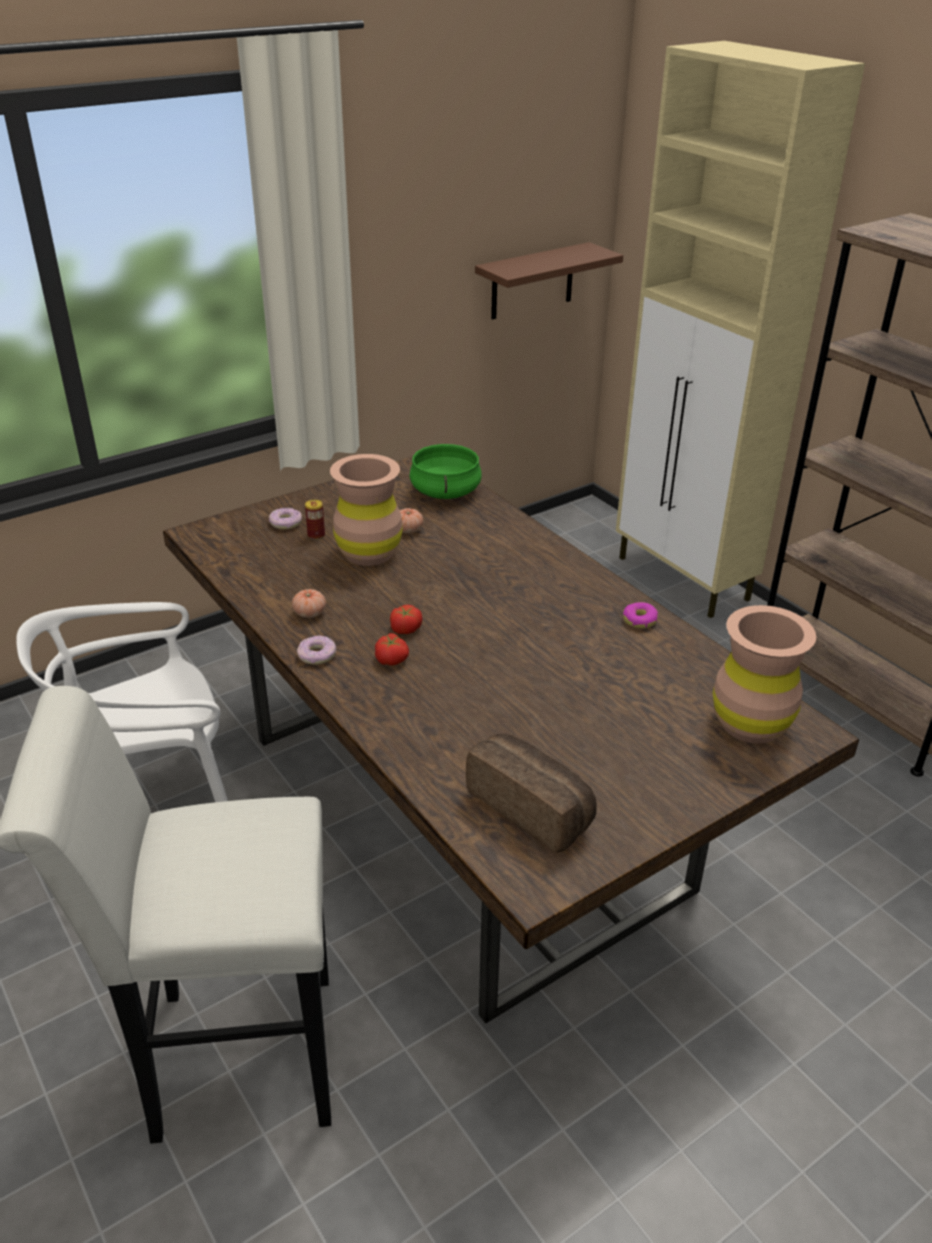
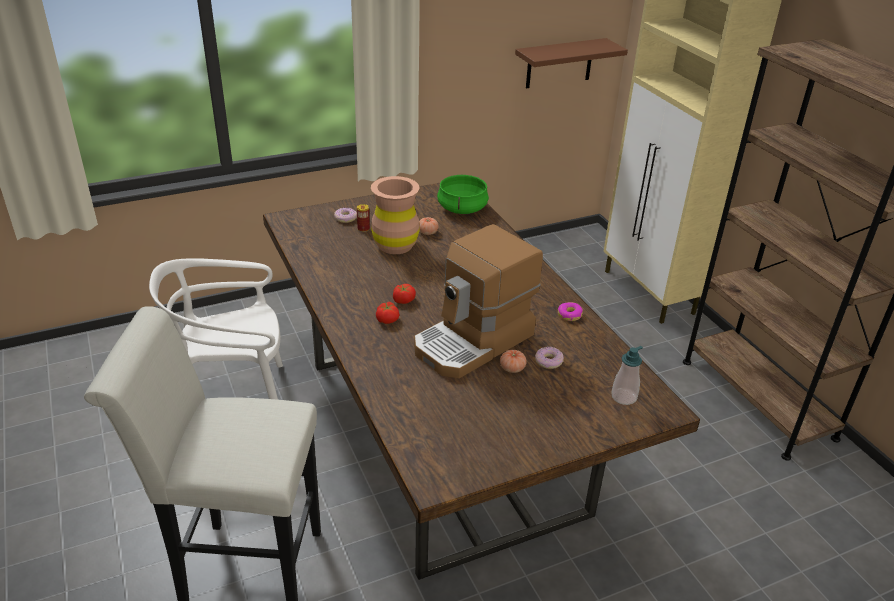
camera: 10 degrees right, 0 degrees up
tomato [292,589,326,618] -> tomato moved to [500,350,527,373]
donut [297,635,336,665] -> donut moved to [535,347,564,369]
bread [466,734,597,853] -> none
brown vase [713,605,816,743] -> soap dispenser [611,346,643,405]
none -> coffee machine [414,224,543,378]

